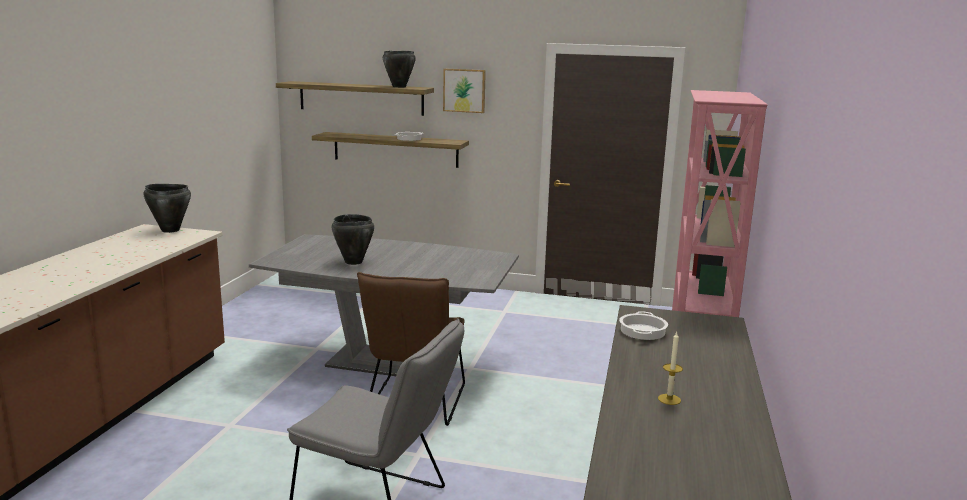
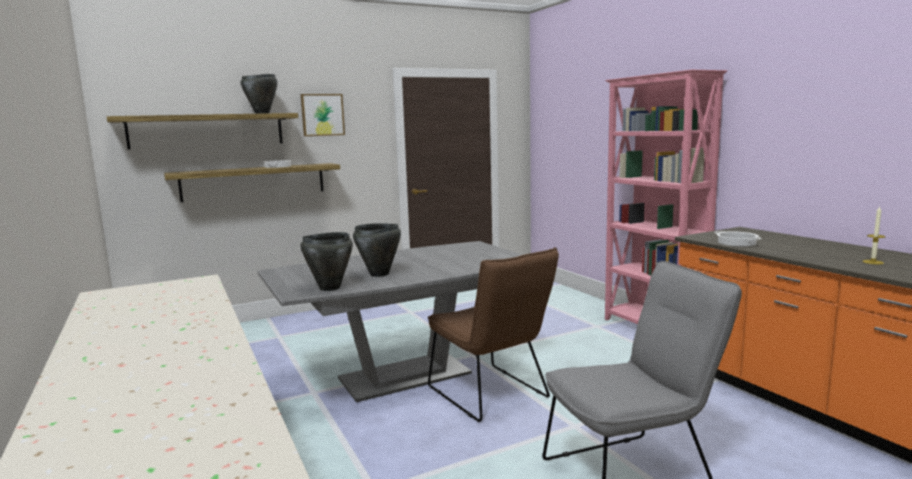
camera: 40 degrees left, 5 degrees down
black cooking pot [143,184,191,233] -> black cooking pot moved to [300,232,353,291]

